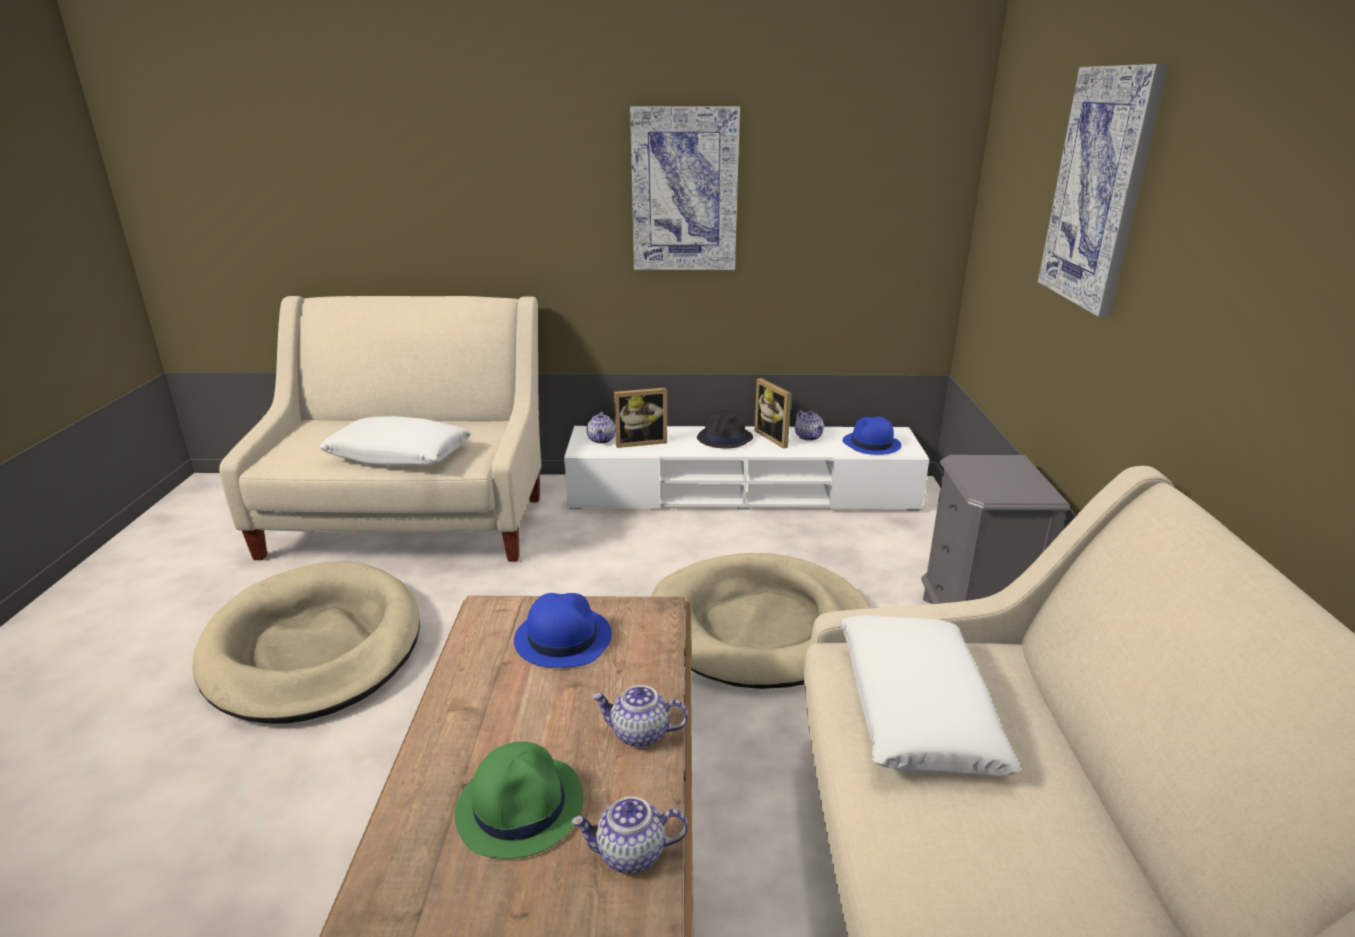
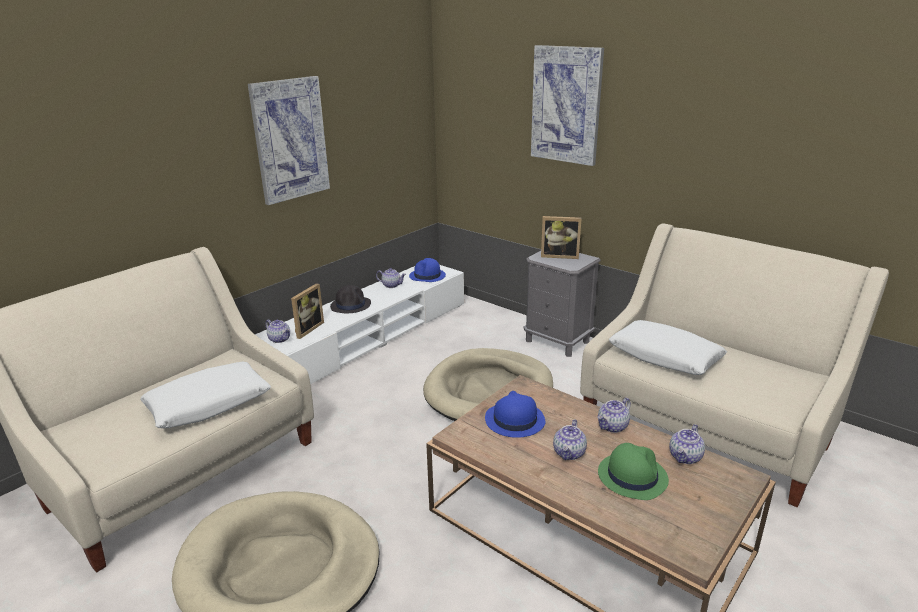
camera: 50 degrees left, 0 degrees up
picture frame [754,378,791,449] -> picture frame moved to [541,216,581,259]
none -> teapot [553,419,587,460]

